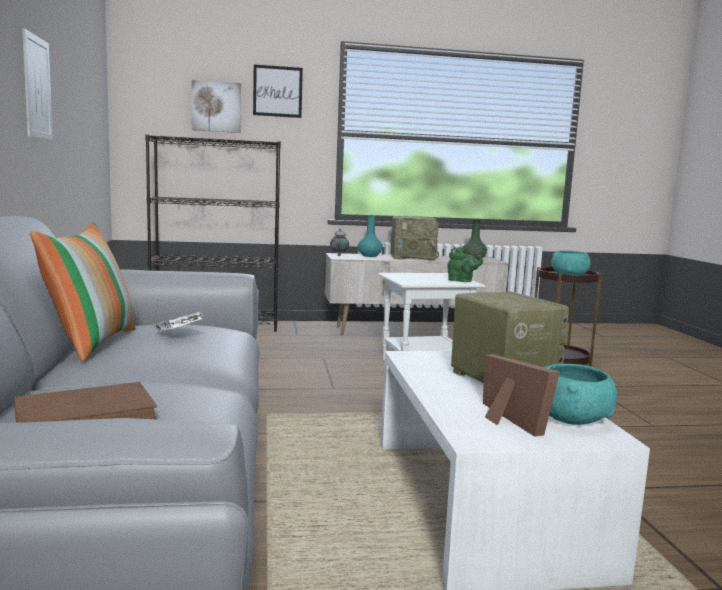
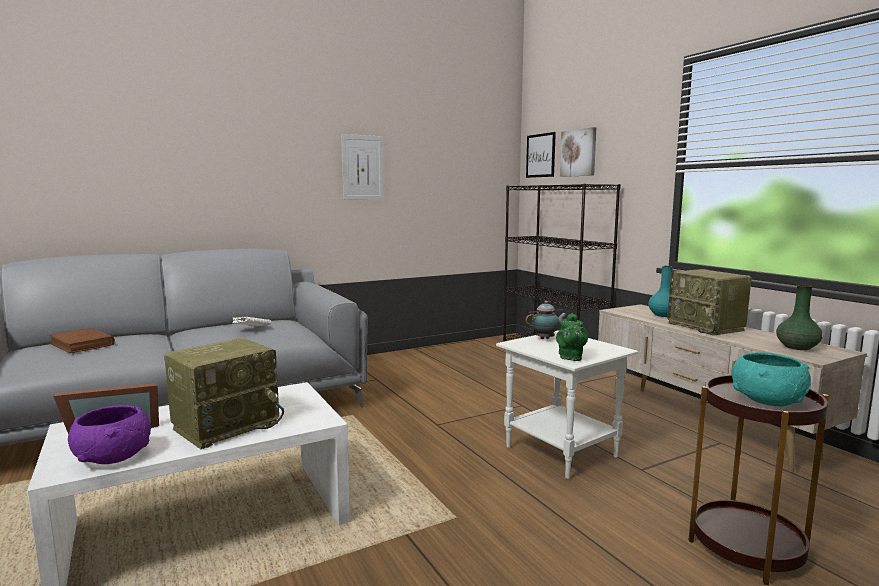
camera: 70 degrees right, 0 degrees up
pillow [30,222,136,361] -> none
picture [253,65,303,118] -> picture moved to [526,132,556,178]
teapot [330,229,349,256] -> teapot moved to [525,301,567,339]
turquoise bowl [544,364,617,425] -> purple bowl [68,405,151,464]

